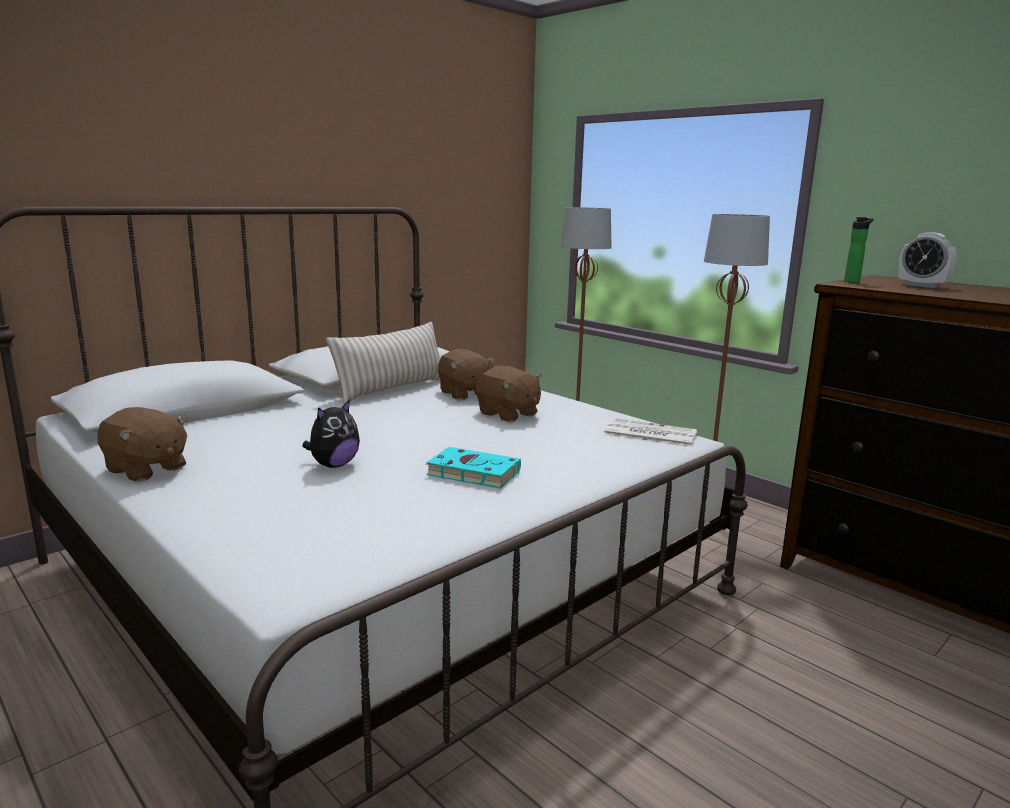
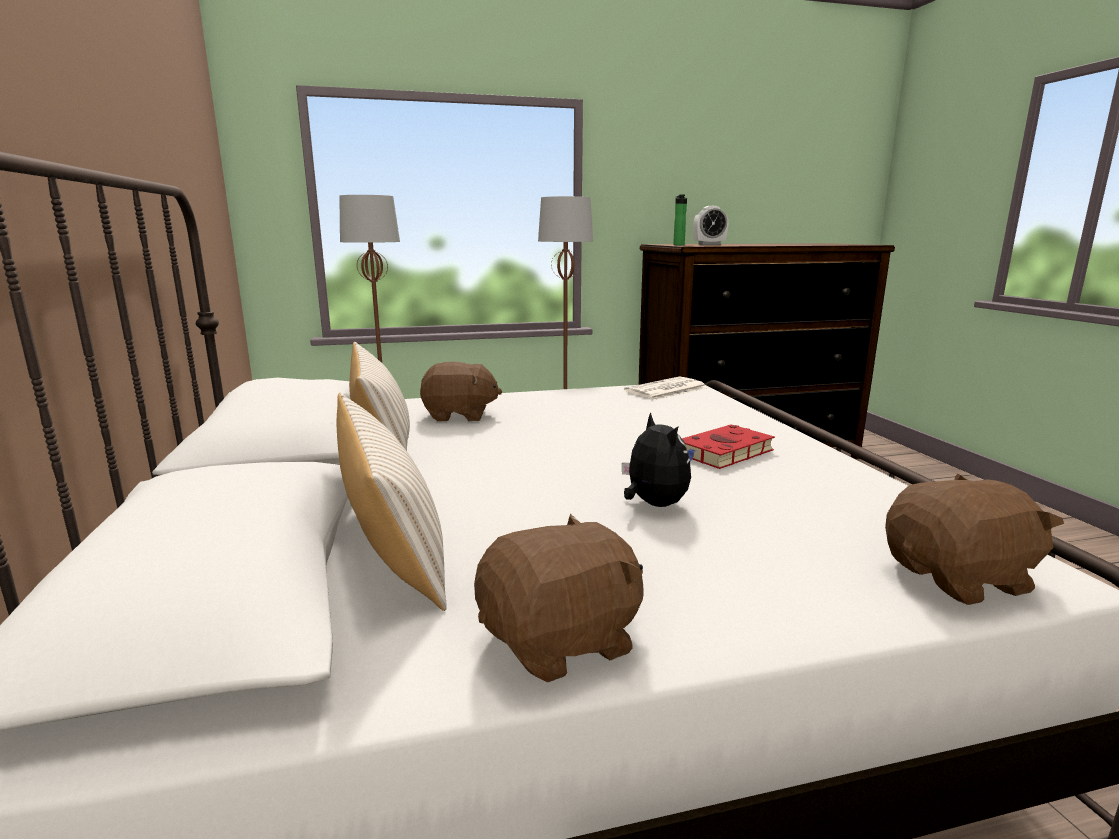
camera: 60 degrees left, 0 degrees up
turquoise book [426,447,521,489] -> red book [682,424,775,469]
brown plush toy [476,366,542,422] -> brown plush toy moved to [885,474,1064,605]
none -> beige pillow [337,393,447,611]

